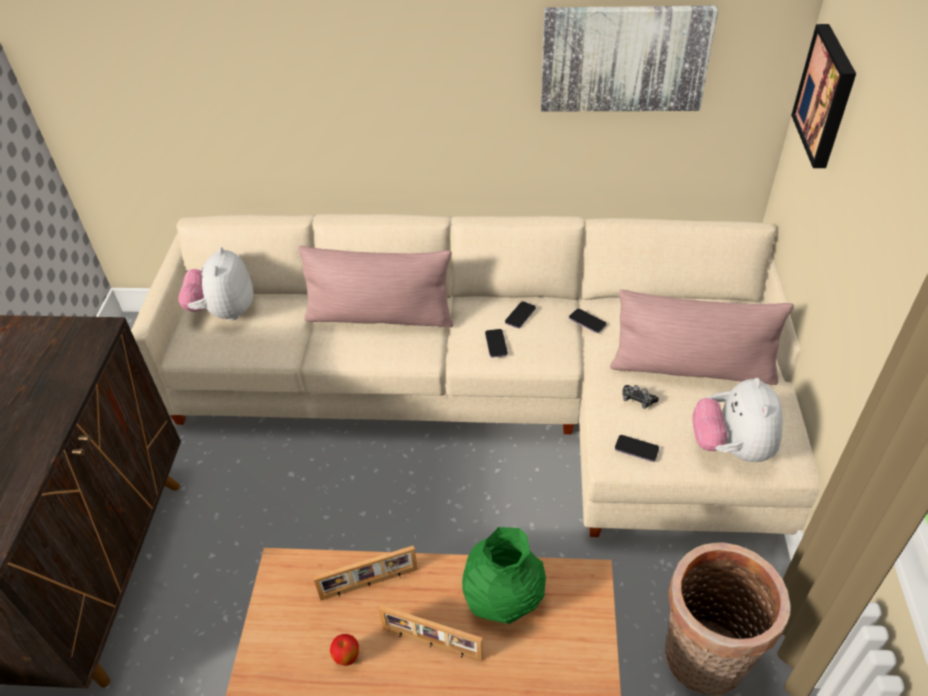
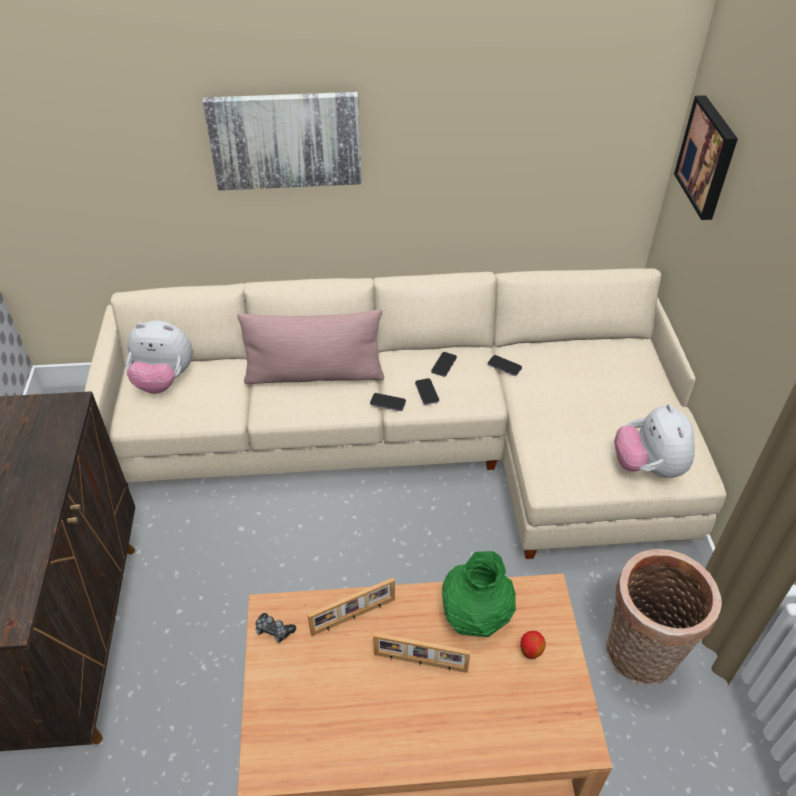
camera: 10 degrees left, 0 degrees up
plush toy [178,247,254,320] -> plush toy turned 75 degrees counterclockwise [126,321,193,394]
apple [330,634,359,666] -> apple moved to [520,631,546,659]
picture [541,5,718,112] -> picture moved to [203,92,362,190]
pink pillow [610,290,794,385] -> none
phone [615,435,659,462] -> phone moved to [370,393,406,411]
game controller [622,385,659,409] -> game controller moved to [255,613,296,643]

